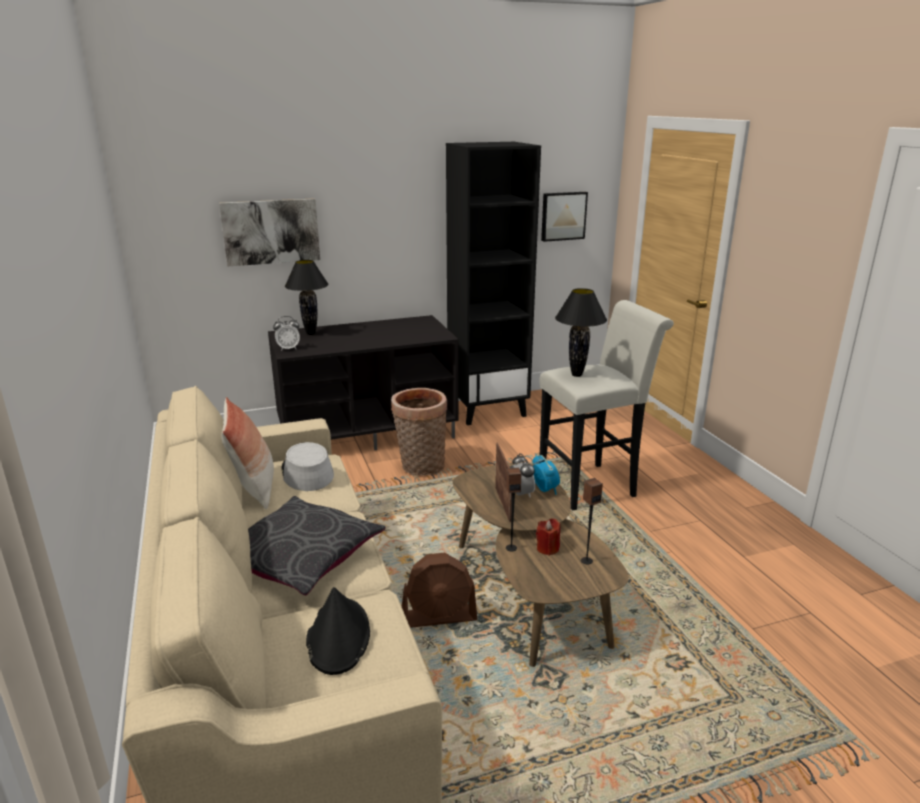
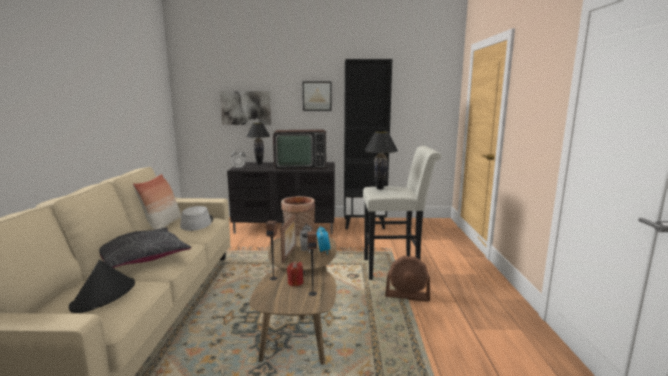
camera: 20 degrees right, 10 degrees down
brown fan [402,553,477,628] -> brown fan moved to [385,256,430,301]
picture [541,192,588,242] -> picture moved to [303,82,332,111]
none -> television [273,129,326,169]

